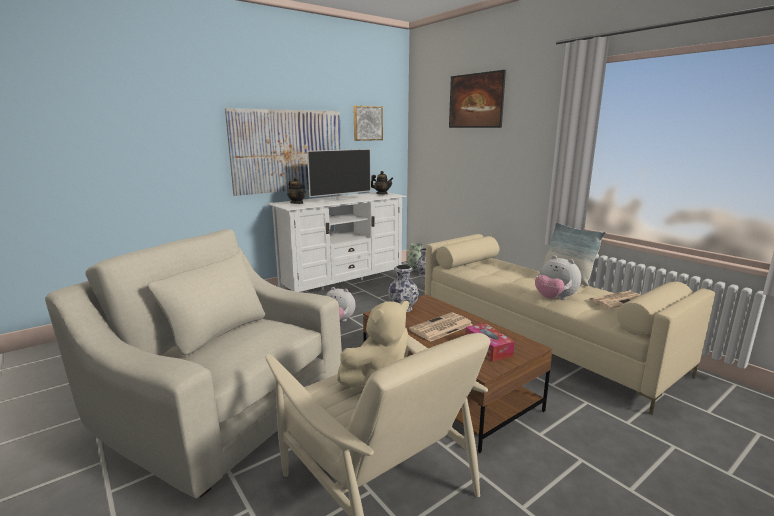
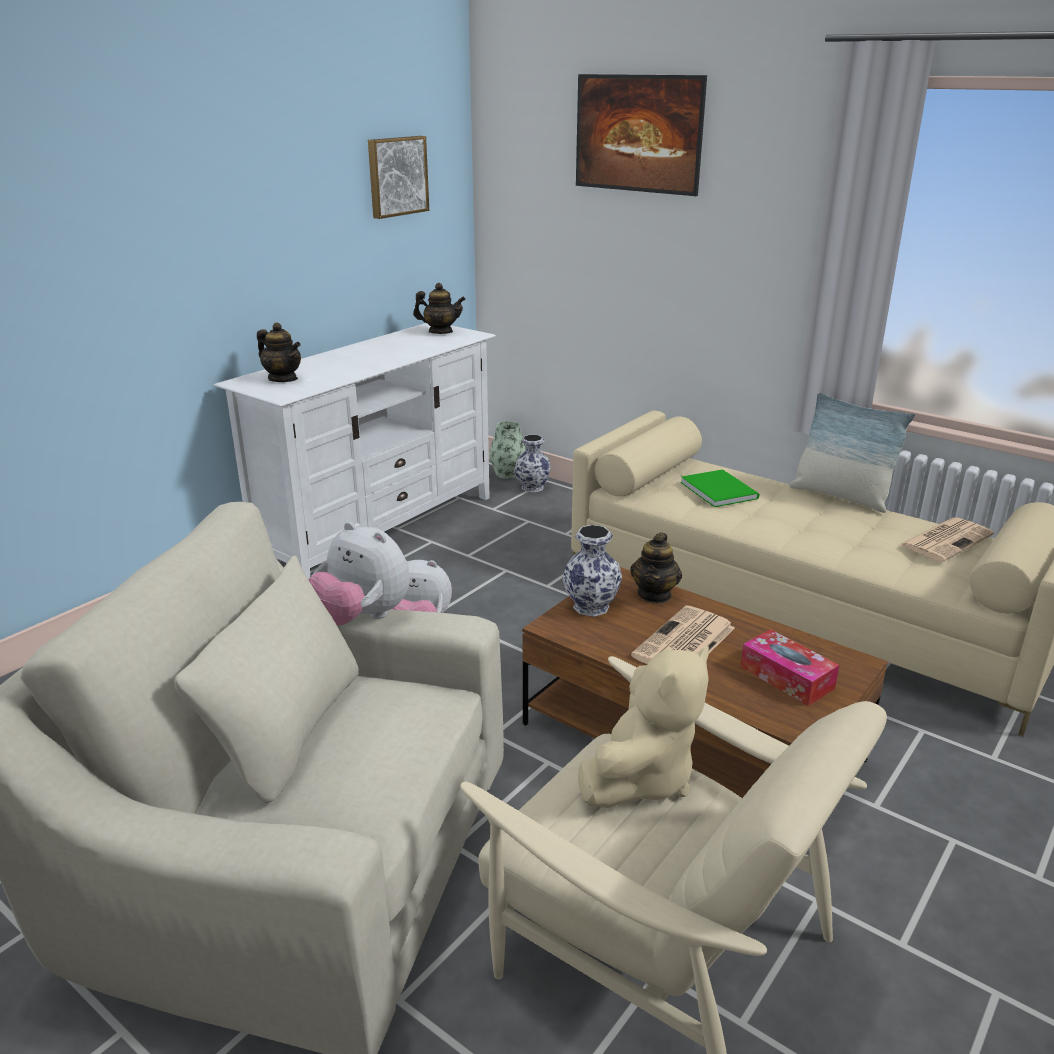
camera: 15 degrees left, 10 degrees up
picture [225,108,341,196] -> none
television [307,149,371,202] -> none
plush toy [535,255,581,300] -> plush toy moved to [308,522,410,626]
none -> teapot [630,533,682,603]
none -> green book [681,469,759,507]

